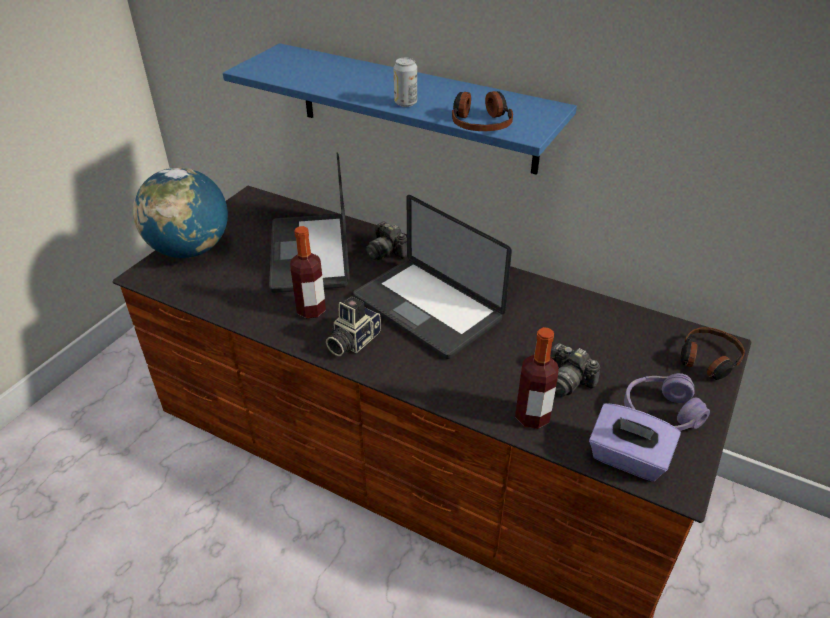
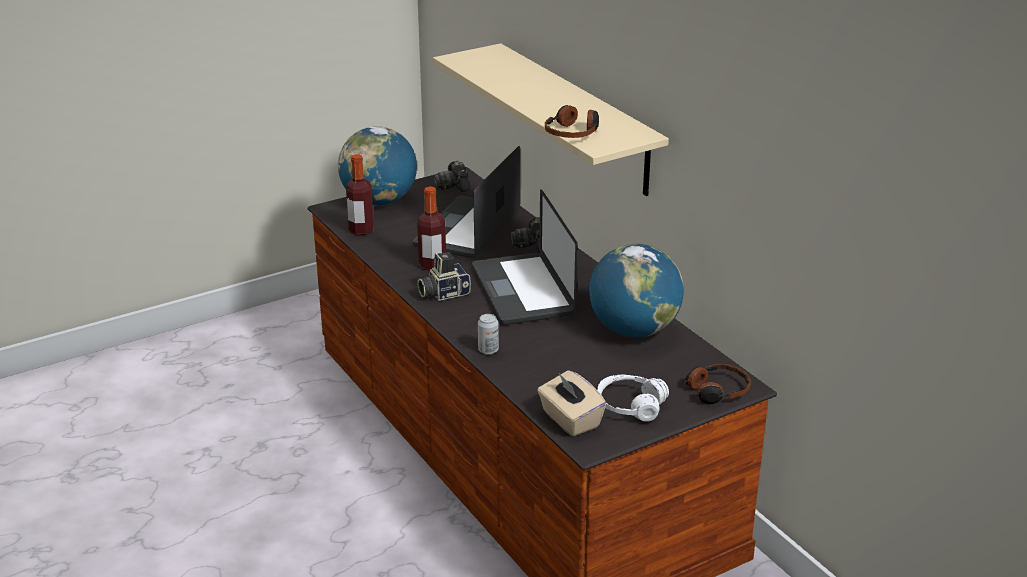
camera: 30 degrees right, 10 degrees down
blue shelf [223,43,577,175] -> beige shelf [433,43,669,196]
can [394,58,417,107] -> can moved to [478,314,499,355]
bottle [515,327,559,429] -> bottle moved to [346,154,374,235]
camera [550,343,601,396] -> camera moved to [434,161,469,192]
purple tissue box [589,403,681,482] -> beige tissue box [537,370,606,436]
purple headphones [624,373,710,431] -> white headphones [597,375,669,422]
none -> globe [589,243,684,338]

